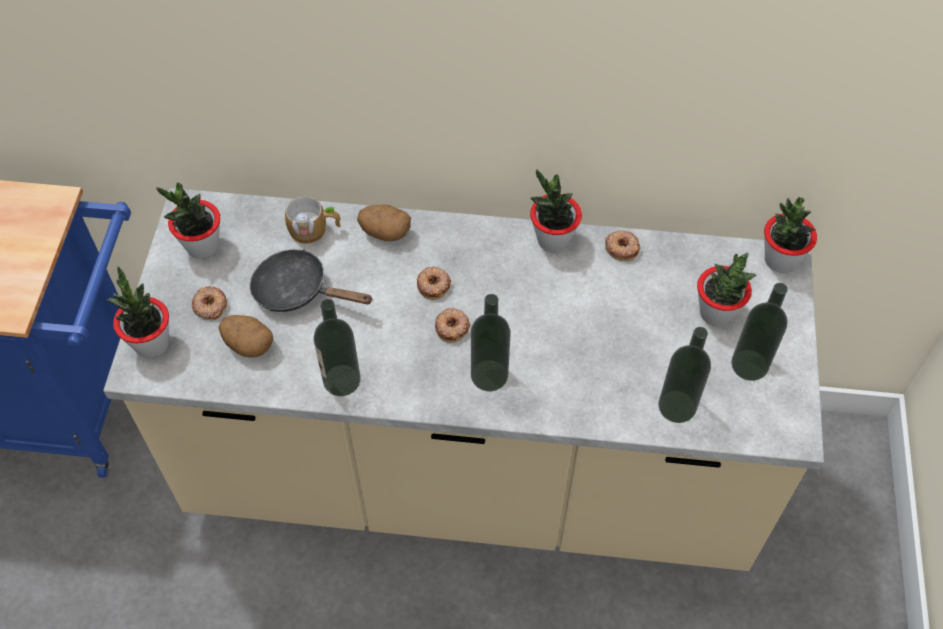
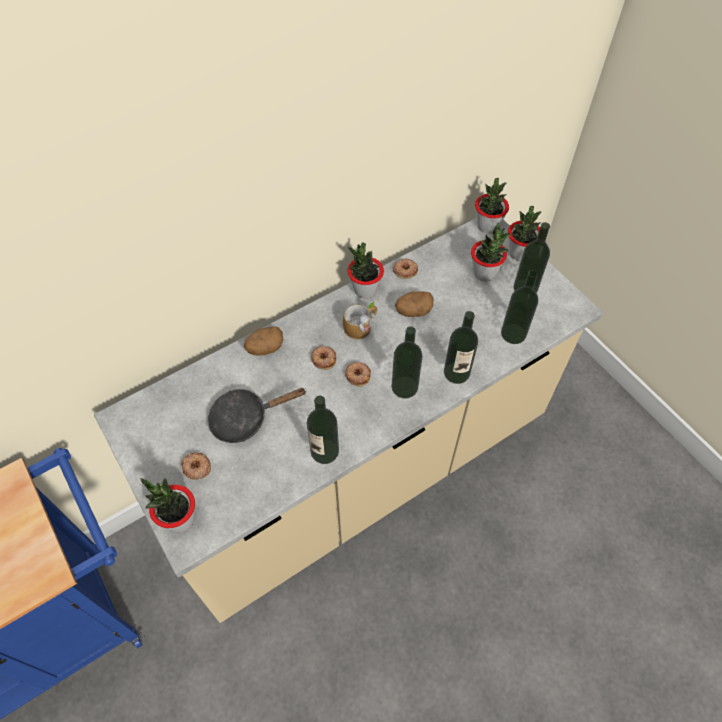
camera: 40 degrees left, 0 degrees up
potted plant [157,183,220,259] -> potted plant moved to [508,206,542,261]
potato [219,315,273,357] -> potato moved to [395,292,434,317]
mug [285,196,340,244] -> mug moved to [343,302,377,340]
none -> bottle [444,311,478,384]

